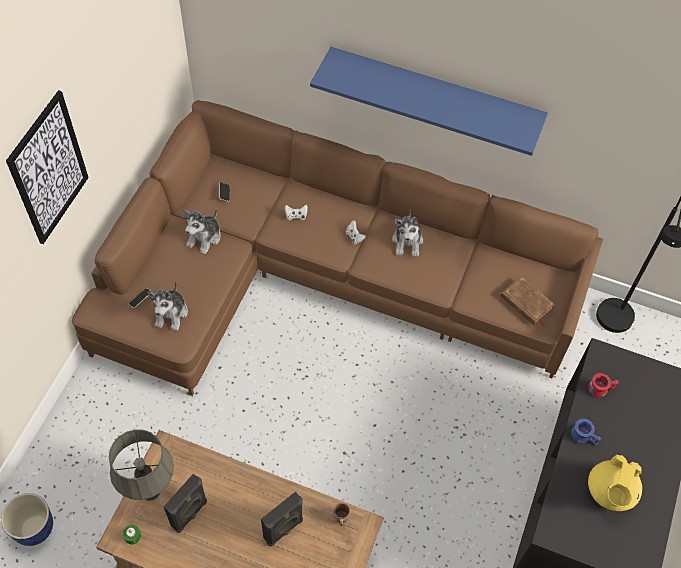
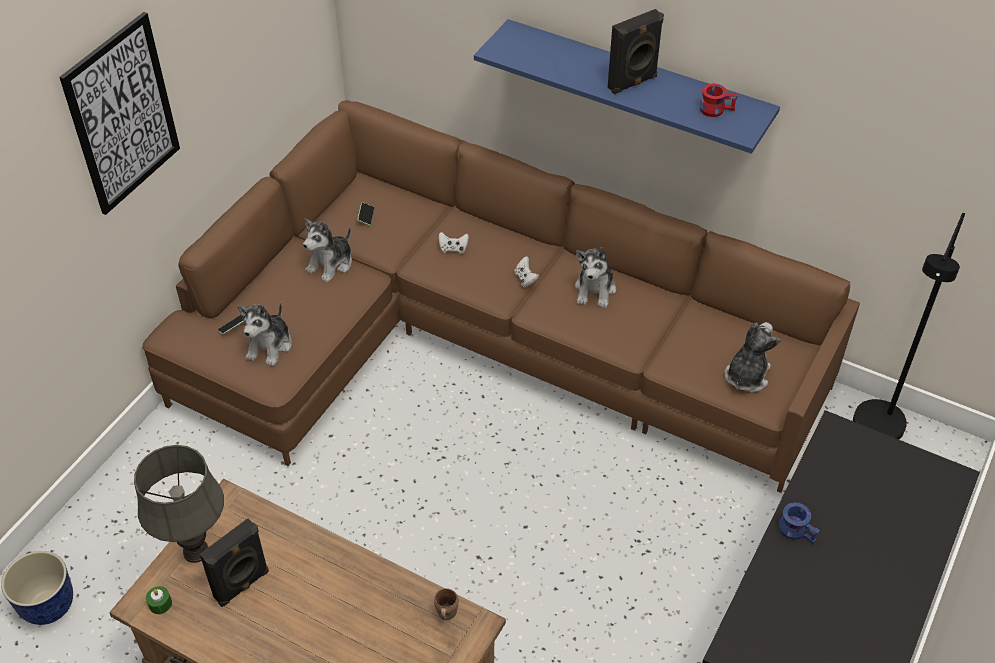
camera: 10 degrees right, 10 degrees down
black speaker [261,491,303,546] -> black speaker moved to [608,9,664,95]
brown book [501,276,555,327] -> plush toy [725,322,781,392]
red mug [588,373,619,398] -> red mug moved to [699,84,738,117]
yellow teapot [588,455,642,511] -> none

